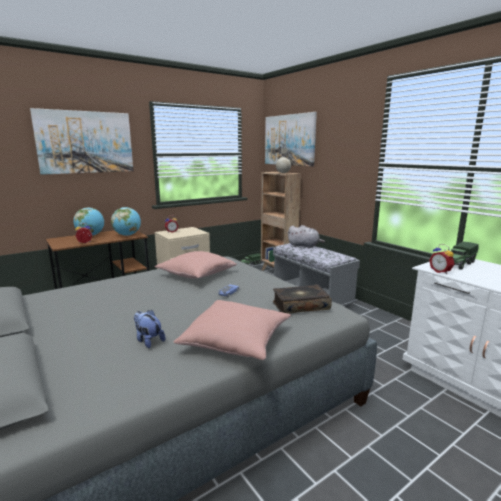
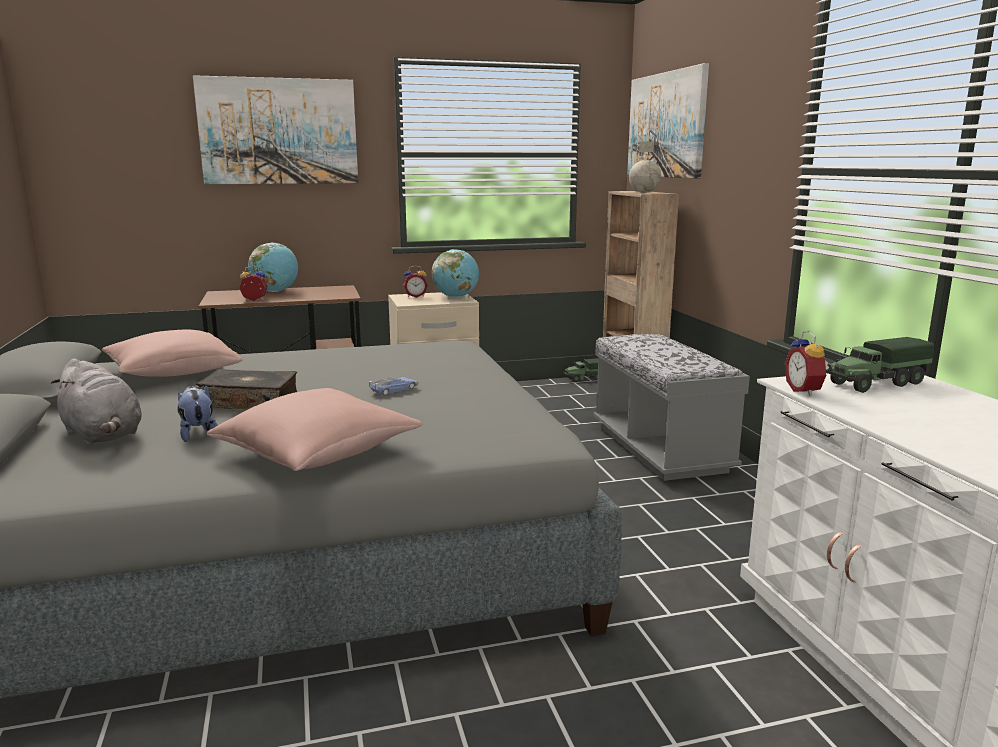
camera: 20 degrees right, 0 degrees up
globe [111,207,141,236] -> globe moved to [432,249,479,298]
pink pillow [155,251,237,279] -> pink pillow moved to [102,330,243,377]
book [273,284,332,314] -> book moved to [195,369,297,409]
grey plush toy [288,225,325,248] -> grey plush toy moved to [51,359,142,445]

